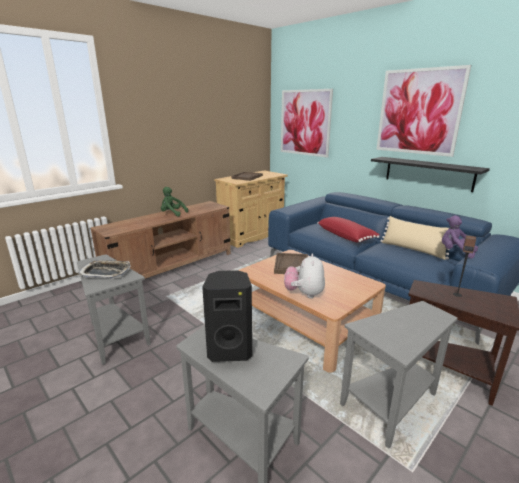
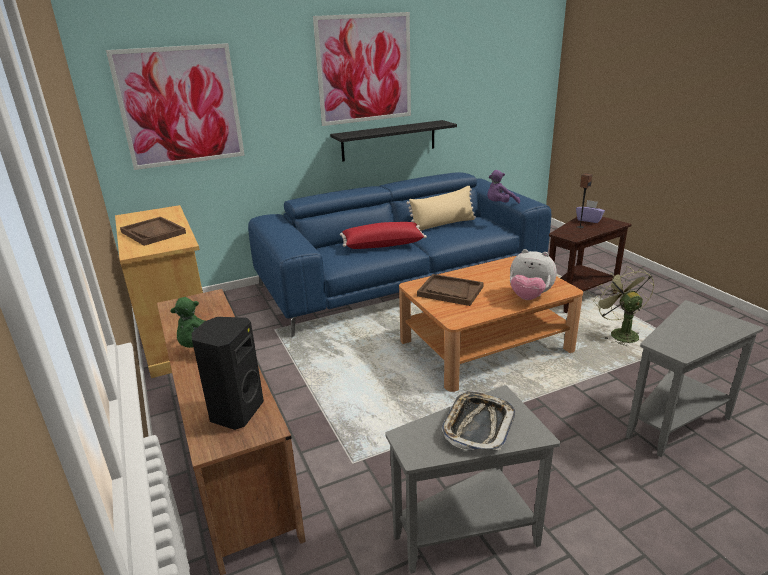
camera: 70 degrees left, 5 degrees up
black speaker [202,270,252,362] -> black speaker moved to [192,317,264,430]
grey side table [340,301,457,449] -> green fan [593,266,655,346]
none -> purple tissue box [576,200,605,223]

